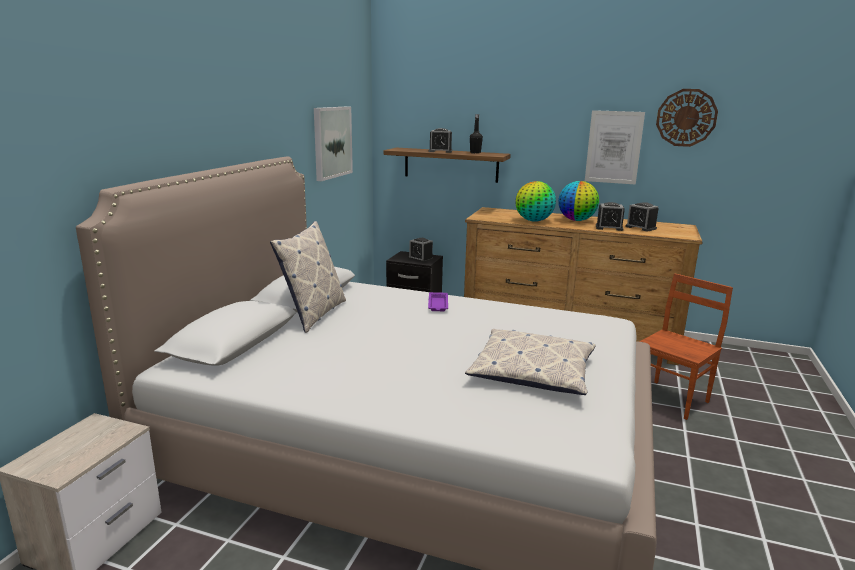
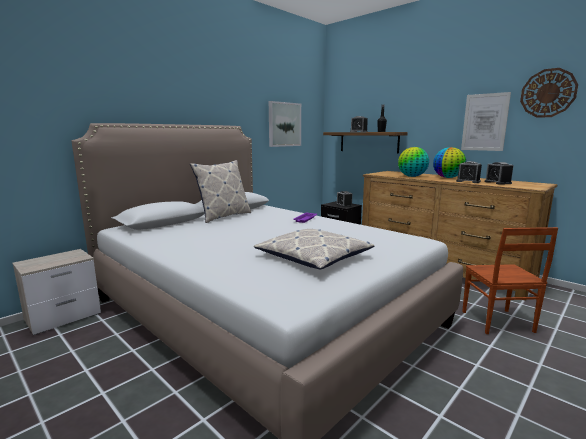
camera: 25 degrees right, 5 degrees down
brown chair [639,273,733,420] -> brown chair turned 105 degrees clockwise [462,227,558,334]

